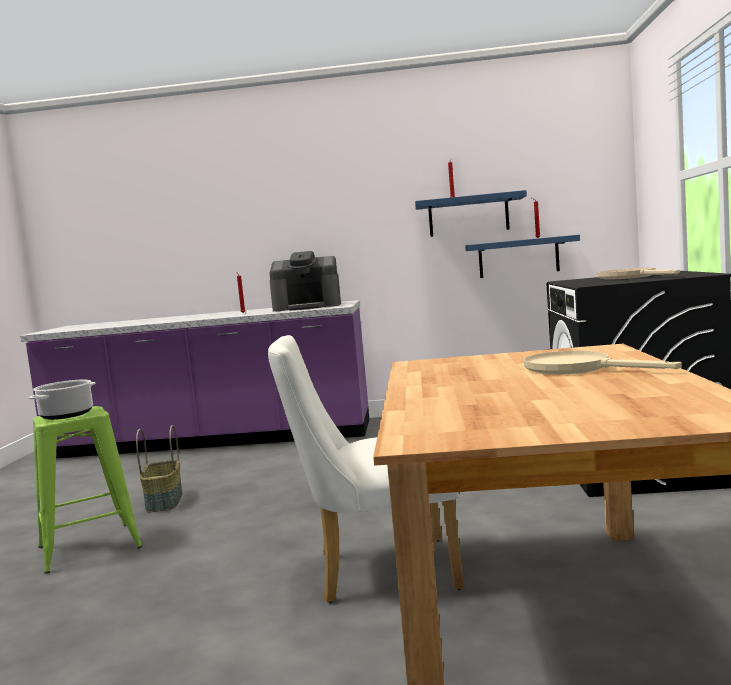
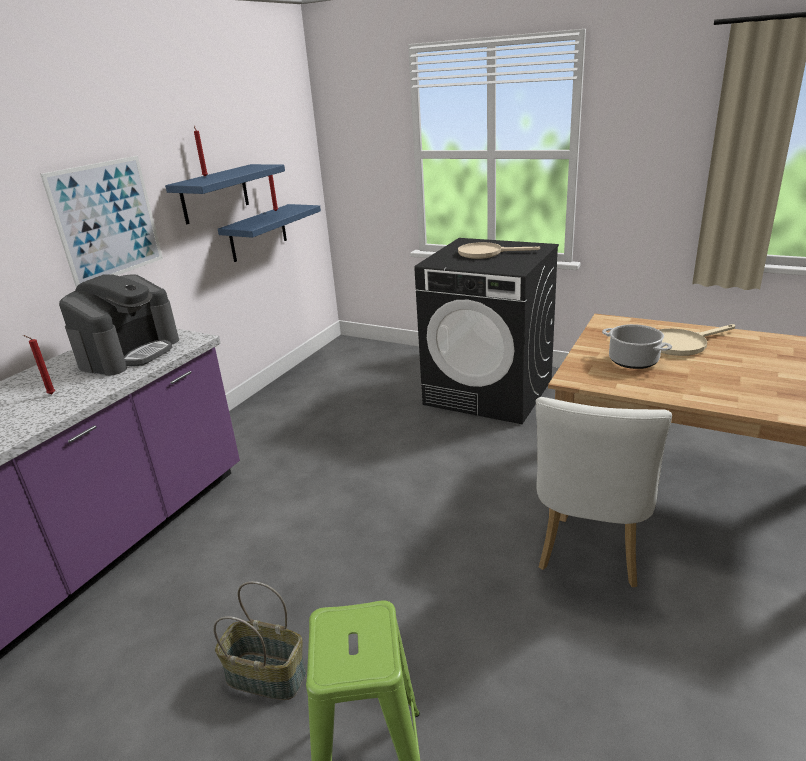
camera: 65 degrees left, 20 degrees up
cooking pot [28,379,96,420] -> cooking pot moved to [602,324,672,369]
none -> picture [40,156,163,288]

